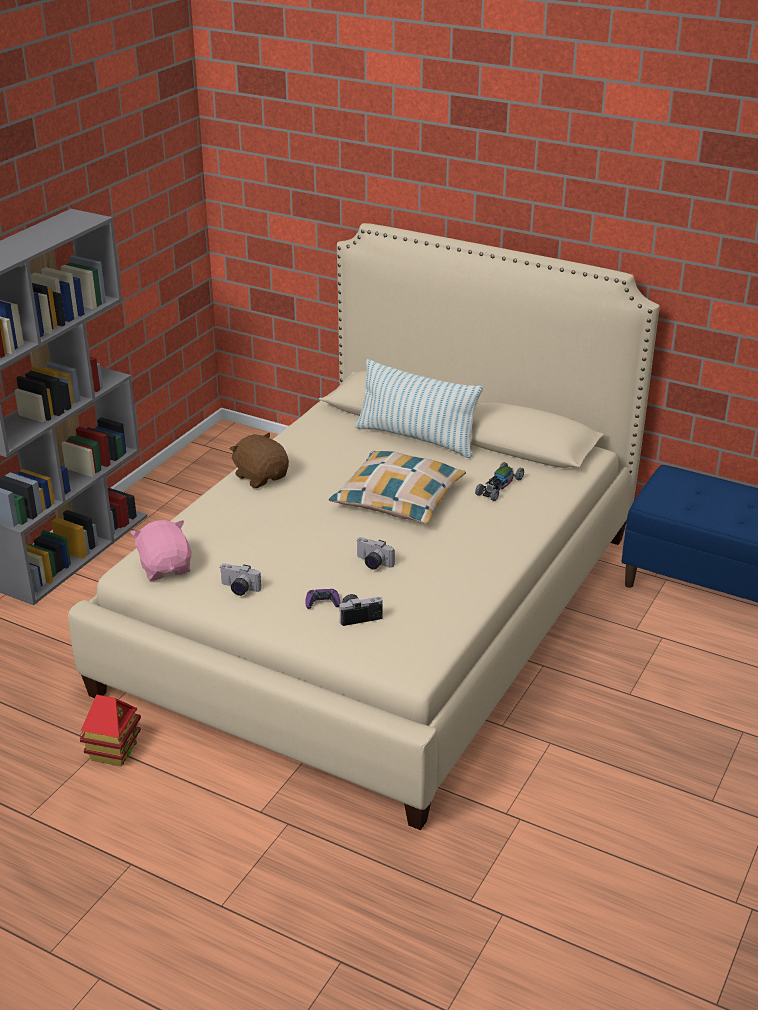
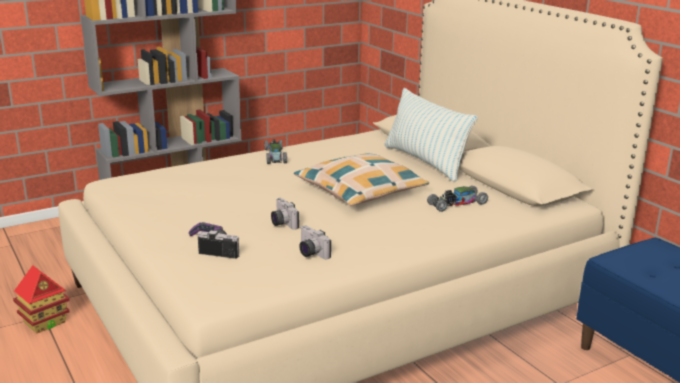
camera: 30 degrees right, 10 degrees down
pink plush toy [131,520,192,581] -> none
camera [219,564,261,596] -> camera moved to [299,226,331,259]
brown plush toy [230,433,289,488] -> toy car [265,139,287,164]

